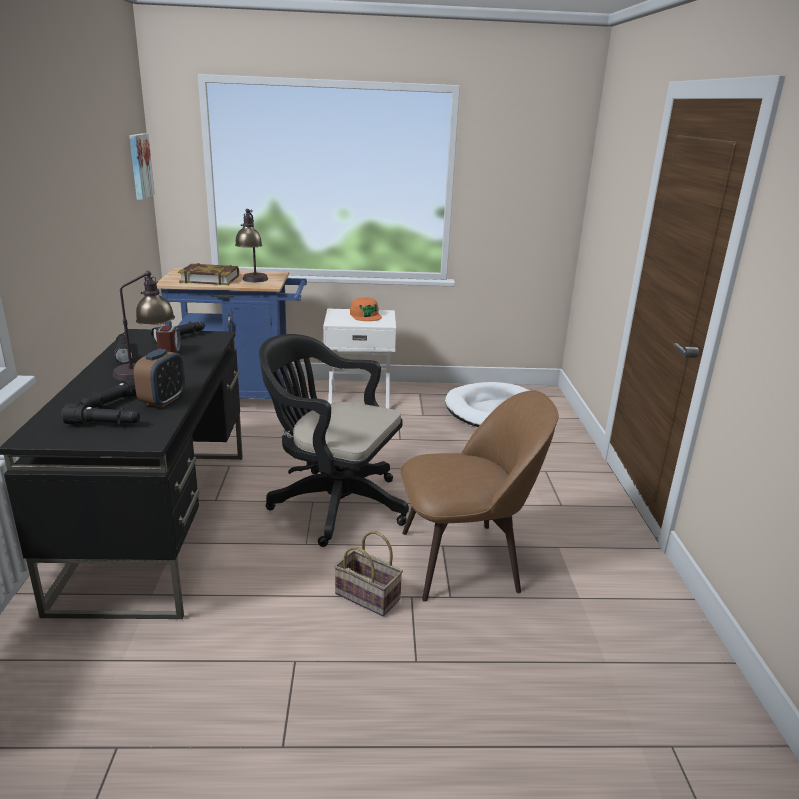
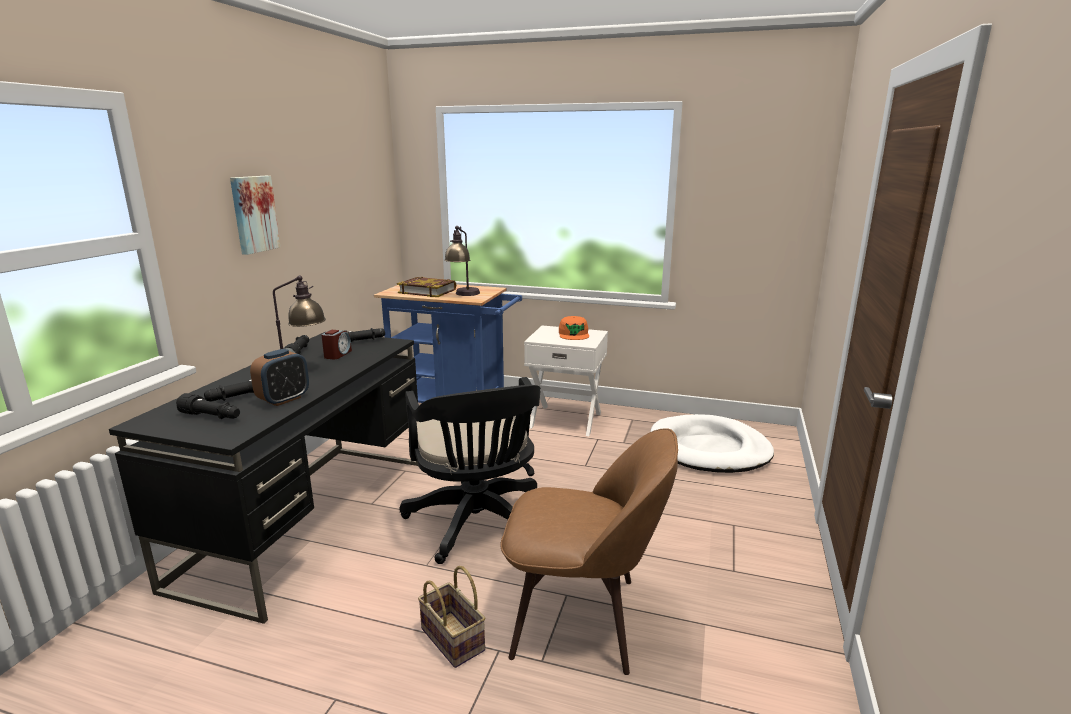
camera: 20 degrees right, 5 degrees down
picture [129,133,155,200] -> picture moved to [230,176,281,255]
black office chair [259,334,409,547] -> black office chair turned 150 degrees counterclockwise [400,377,541,564]

